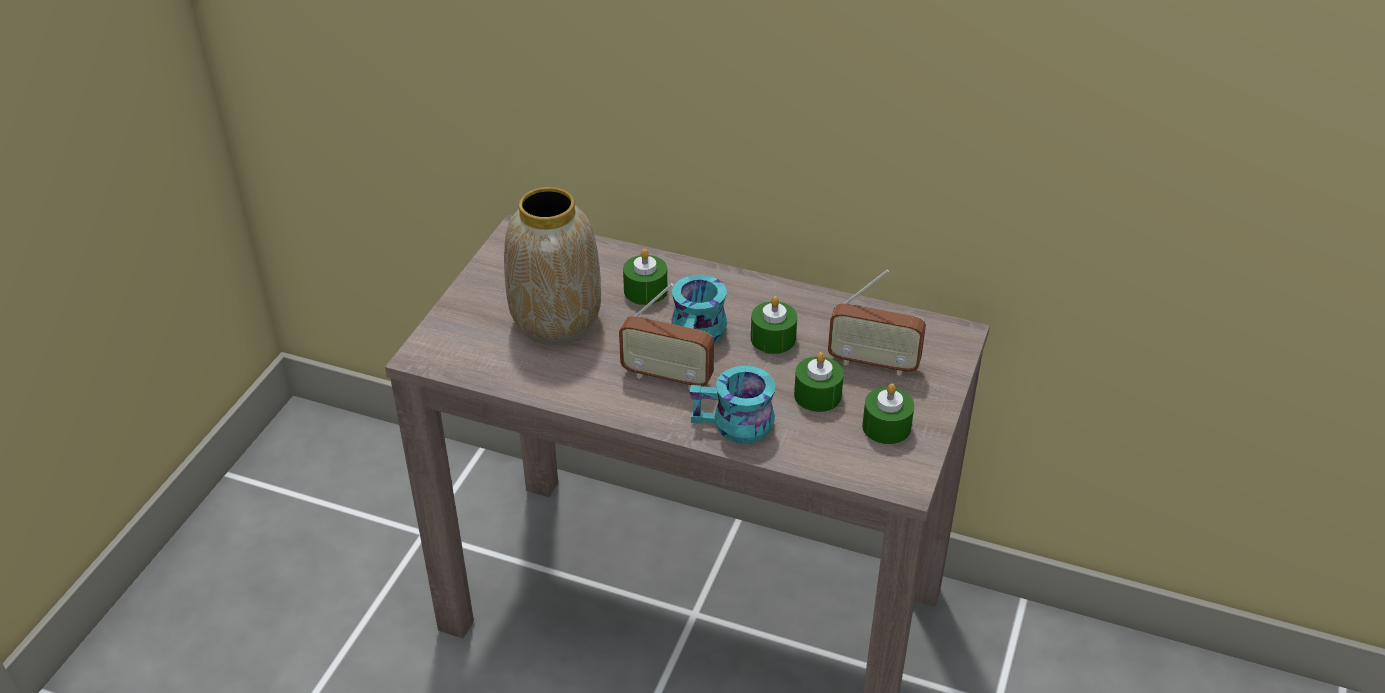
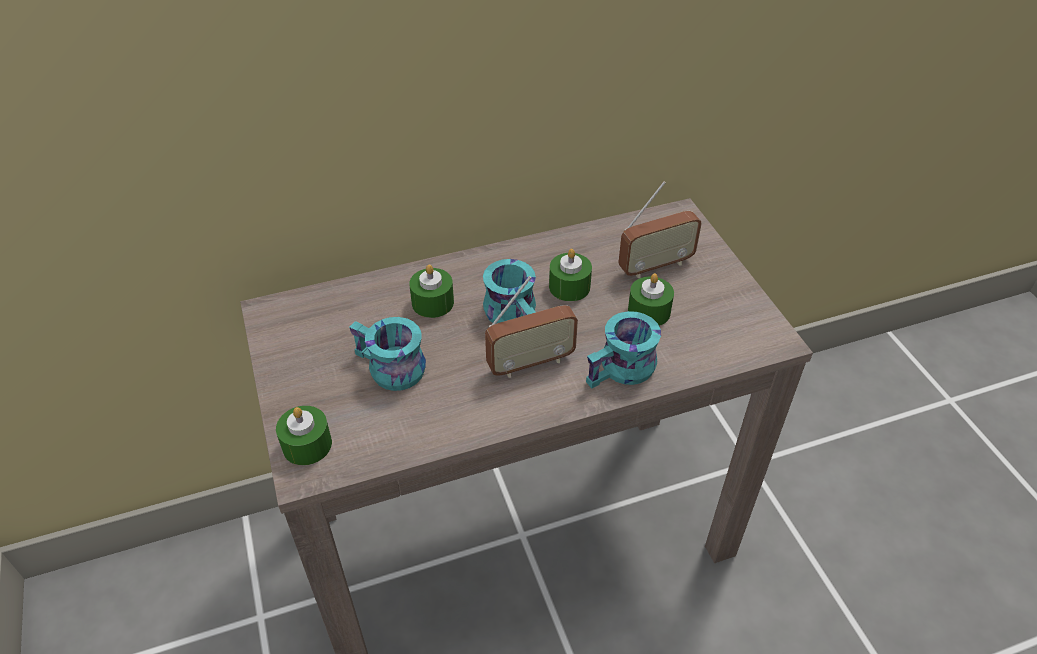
camera: 40 degrees left, 5 degrees up
vase [504,187,601,345] -> turquoise mug [349,317,426,391]
green candle [862,384,914,444] -> green candle moved to [276,406,332,465]

